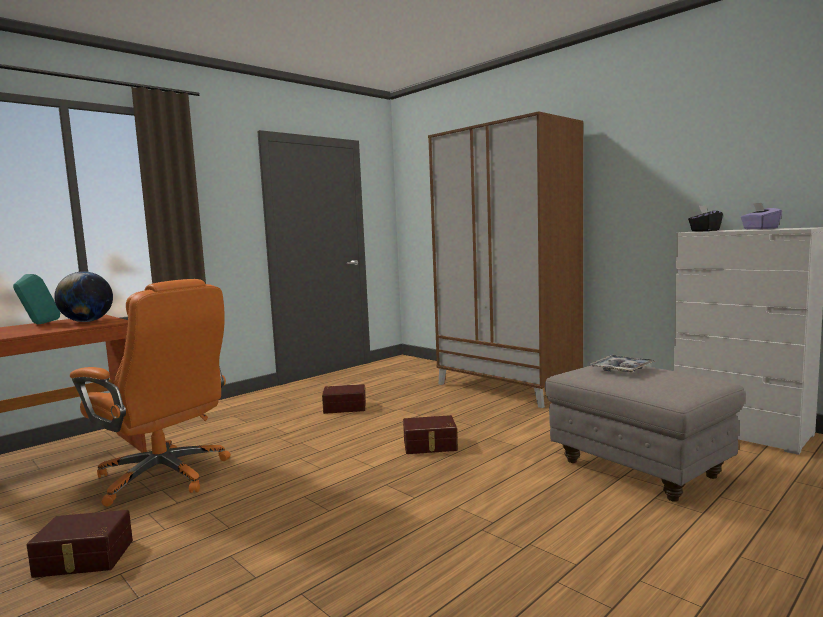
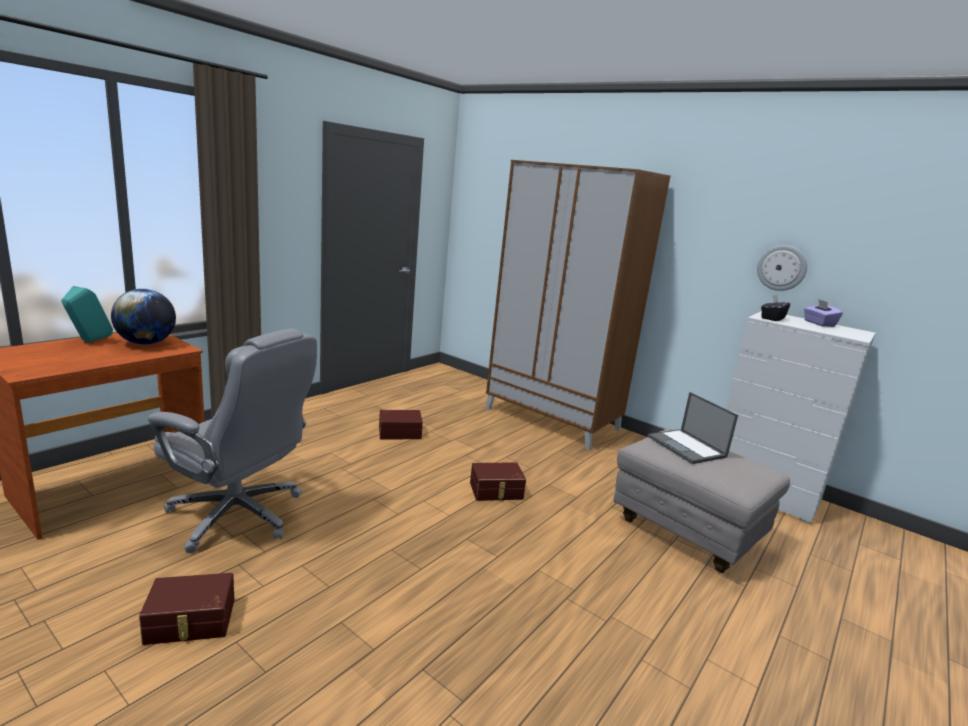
camera: 10 degrees left, 10 degrees up
orange office chair [70,279,231,507] -> grey office chair [147,329,317,553]
tray [589,355,656,372] -> laptop [647,392,738,464]
none -> wall clock [757,245,807,291]

